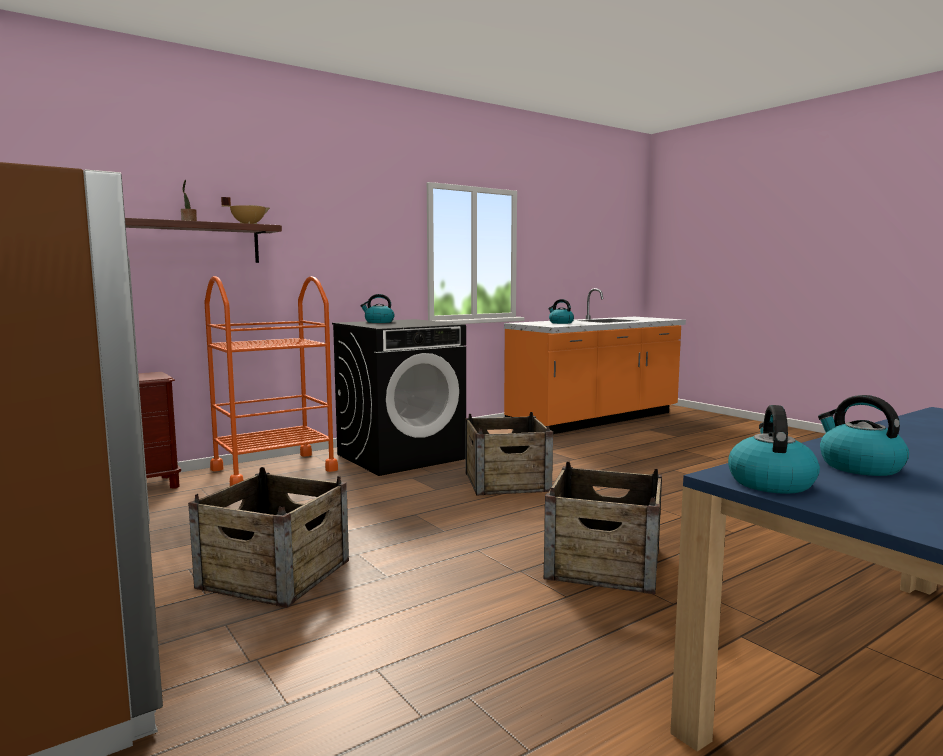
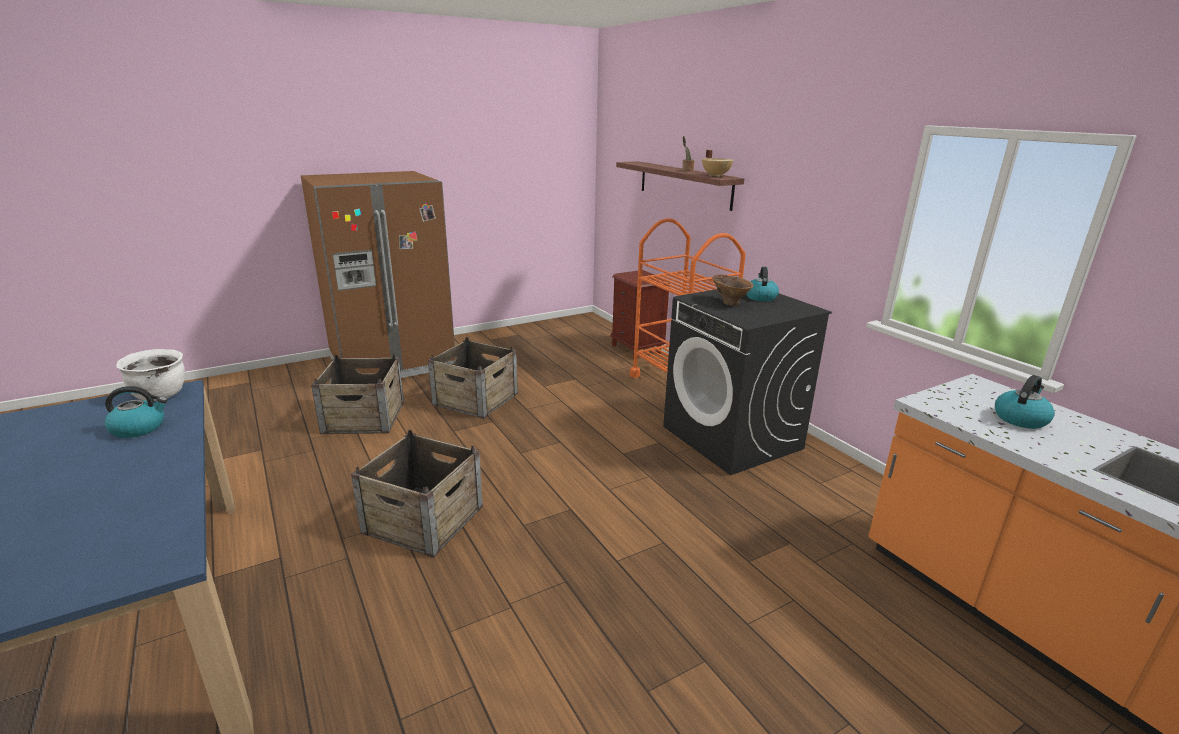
camera: 95 degrees right, 15 degrees up
crate [466,412,553,495] -> crate moved to [311,354,404,434]
kettle [728,405,820,494] -> white cooking pot [116,349,185,401]
none -> brown vase [712,274,754,306]

